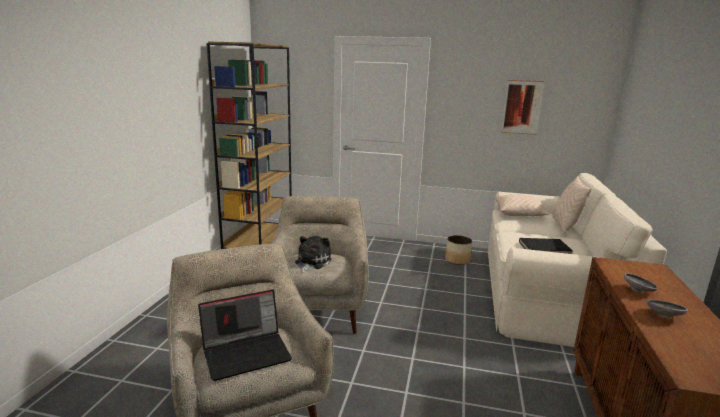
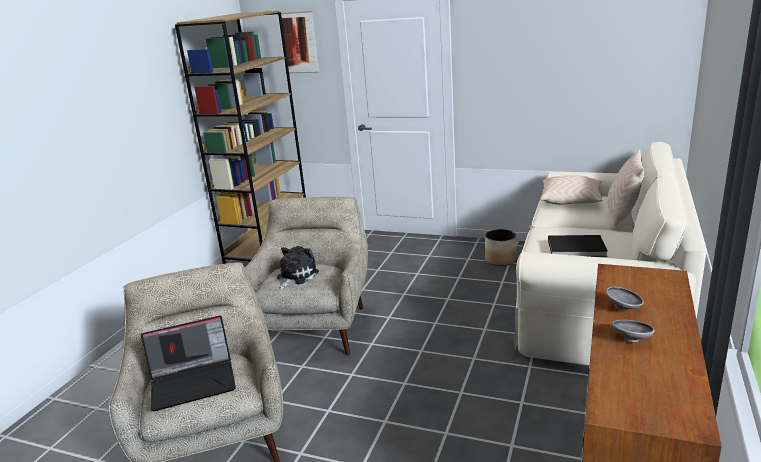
camera: 10 degrees right, 5 degrees up
picture [501,80,544,135] -> picture moved to [277,11,319,74]

